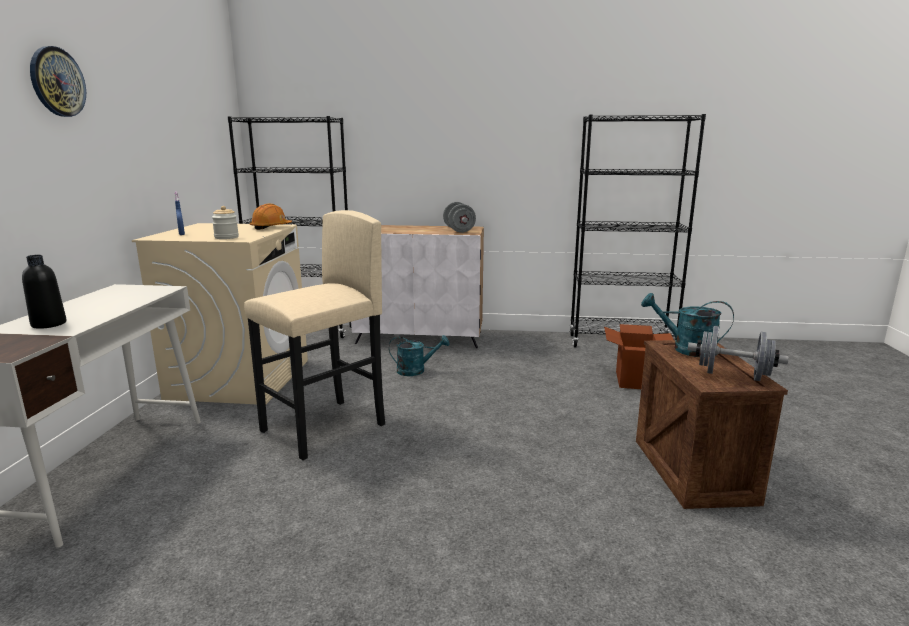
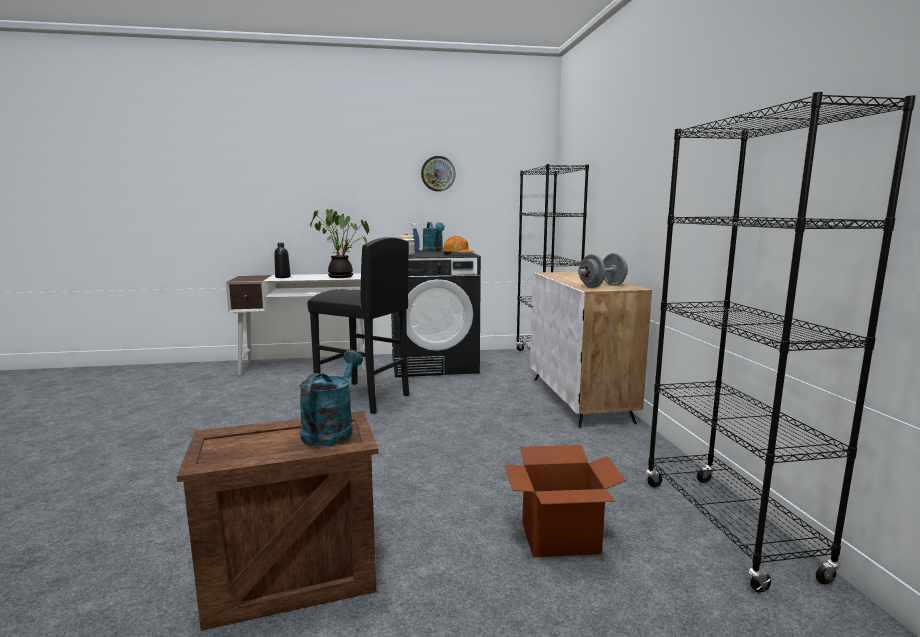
camera: 75 degrees right, 5 degrees down
wall clock [30,46,86,117] -> wall clock moved to [421,156,456,192]
beige washing machine [132,223,308,404] -> black washing machine [391,250,481,377]
beige stool [244,210,385,460] -> black stool [308,237,409,414]
turquoise watering can [389,335,450,376] -> turquoise watering can moved to [423,222,445,252]
grey dumbbell [688,326,789,381] -> none
none -> potted plant [310,209,369,278]

